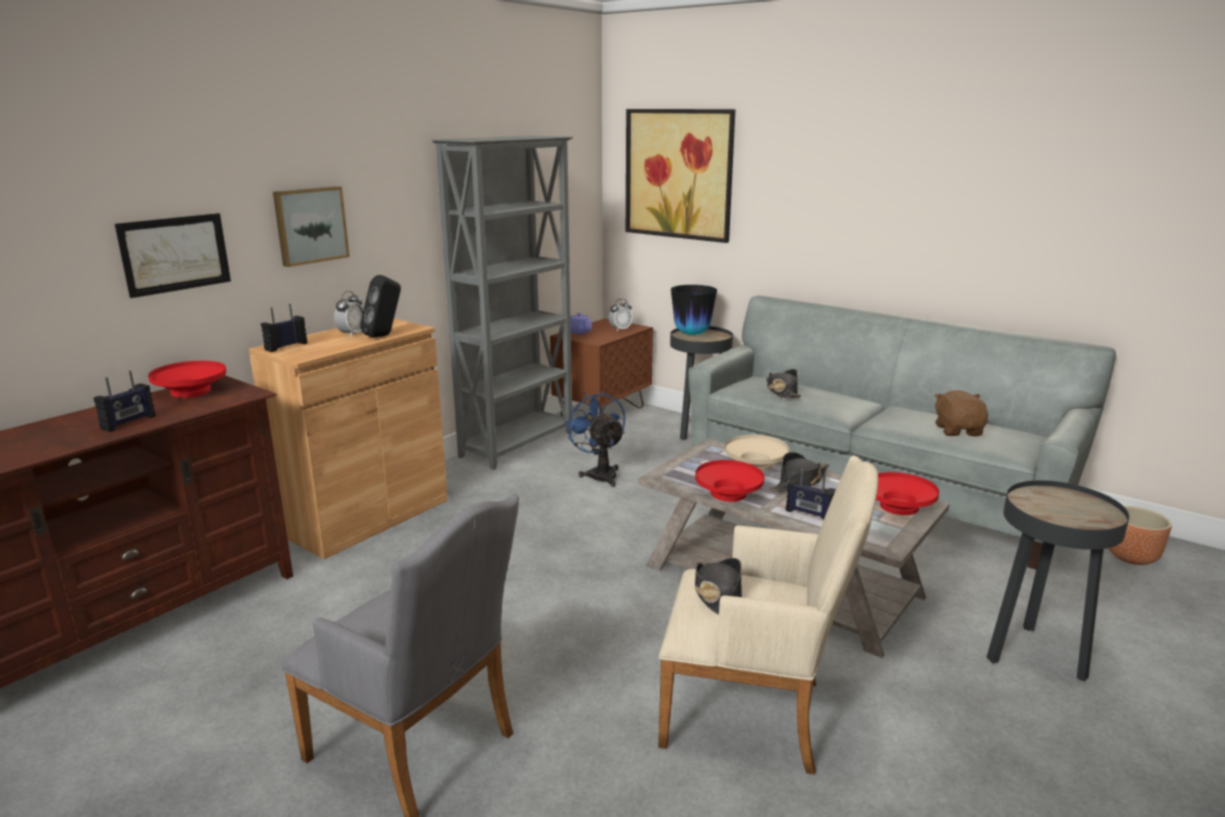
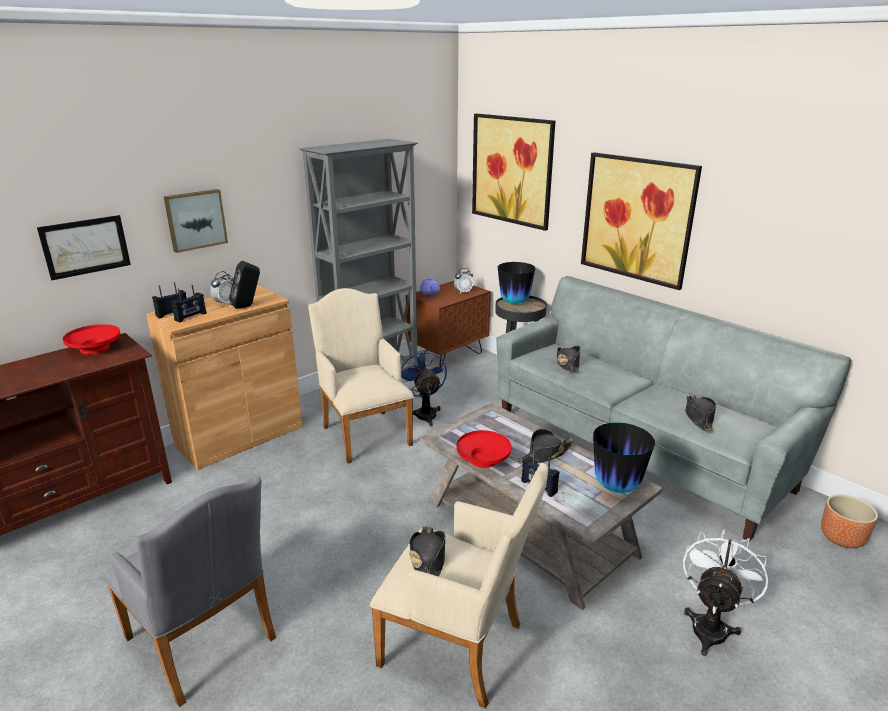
camera: 10 degrees right, 5 degrees up
radio [94,371,156,432] -> radio moved to [171,285,206,322]
beige bowl [725,434,789,472] -> none
red bowl [876,472,939,515] -> vase [593,422,655,493]
brown plush toy [934,390,988,436] -> black hat [685,395,716,432]
black side table [987,480,1129,681] -> white fan [683,529,768,656]
none -> beige armchair [308,288,414,464]
none -> picture [581,152,702,290]

